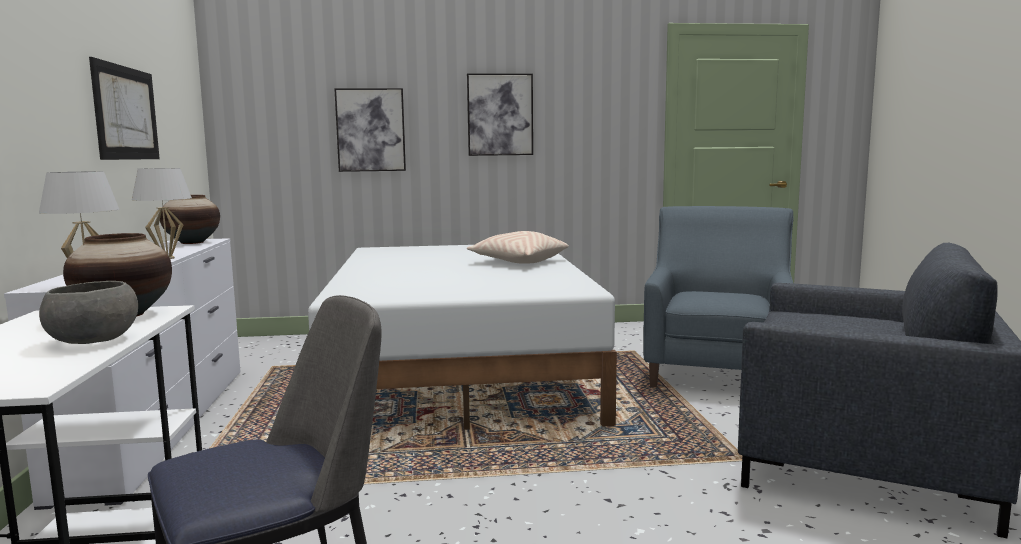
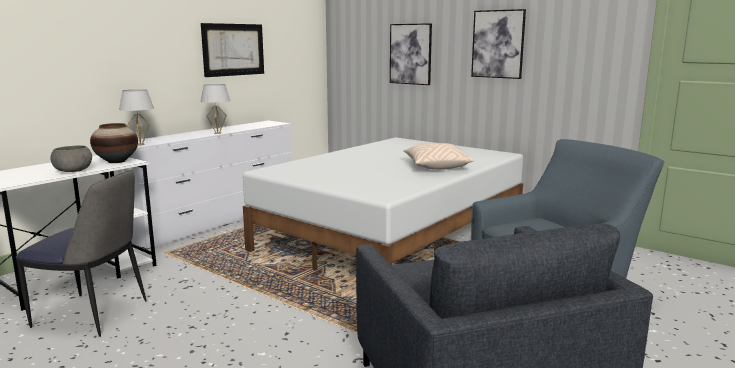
camera: 45 degrees right, 5 degrees up
vase [160,195,220,244] -> none

